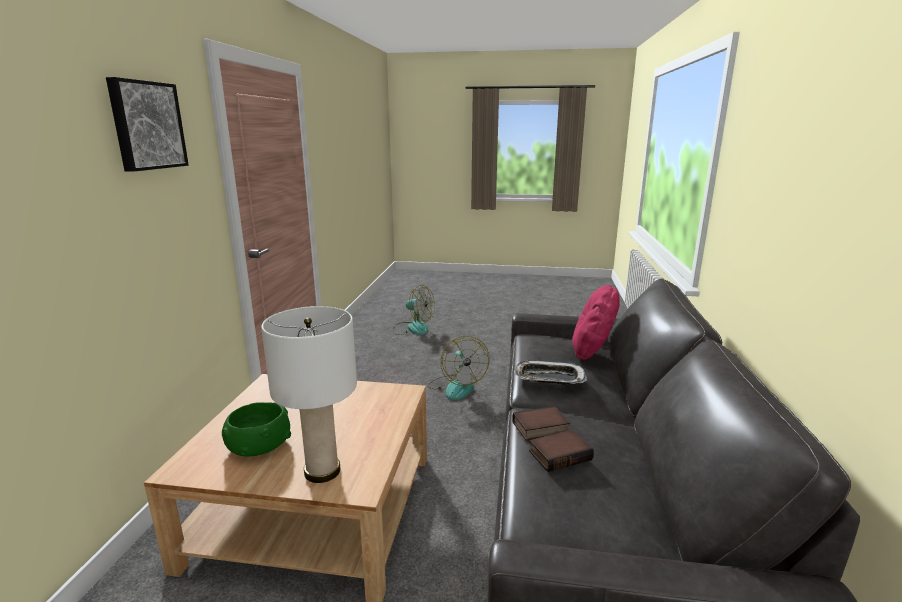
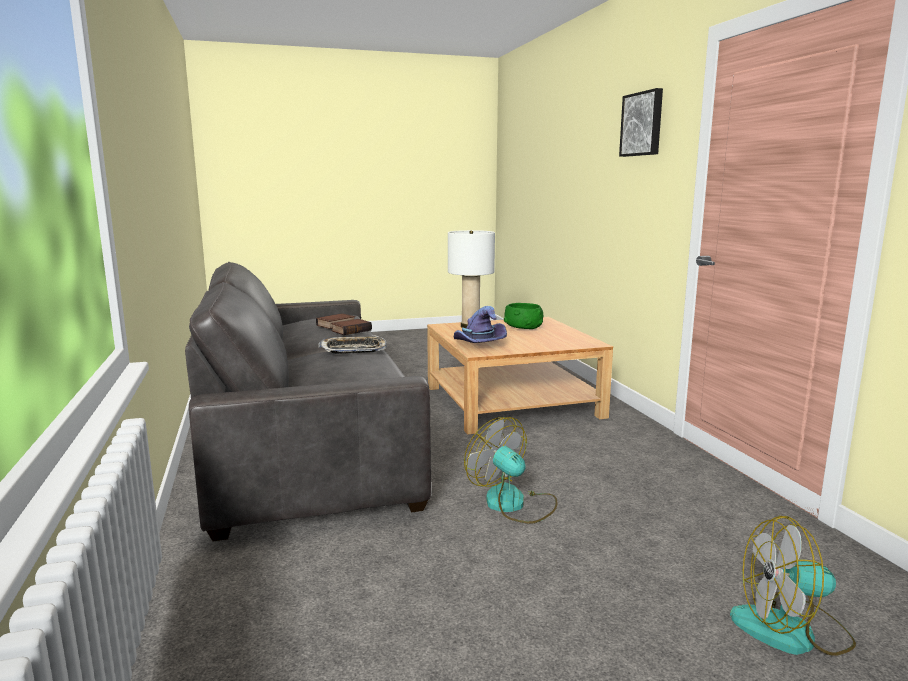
camera: 155 degrees right, 5 degrees down
pink pillow [572,285,620,360] -> none
none -> purple hat [454,306,507,343]

